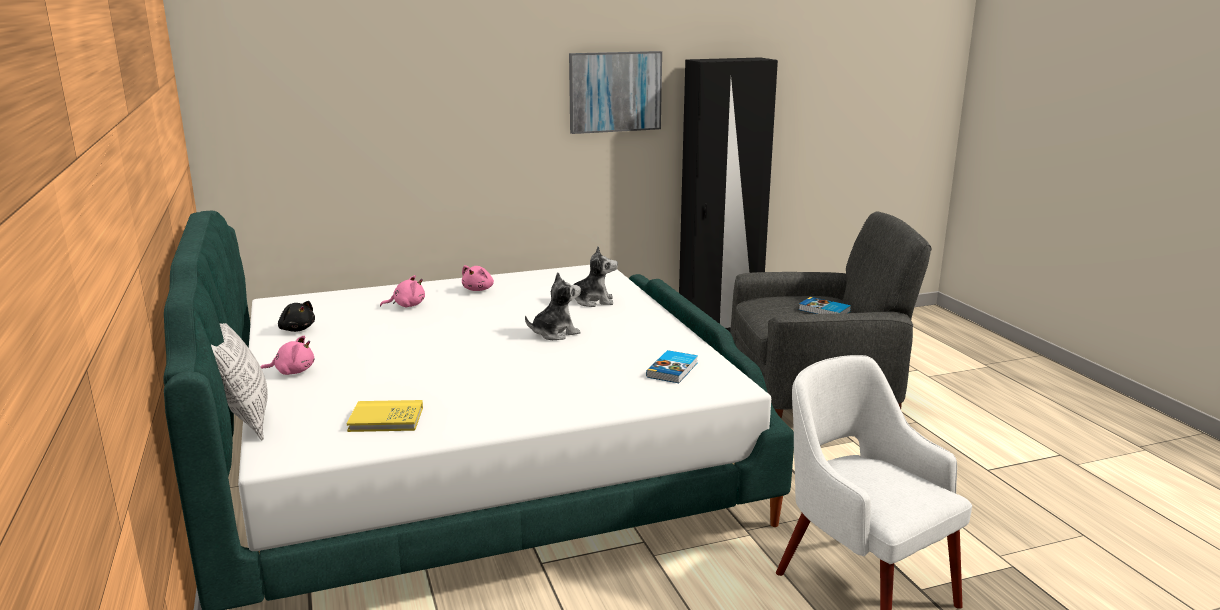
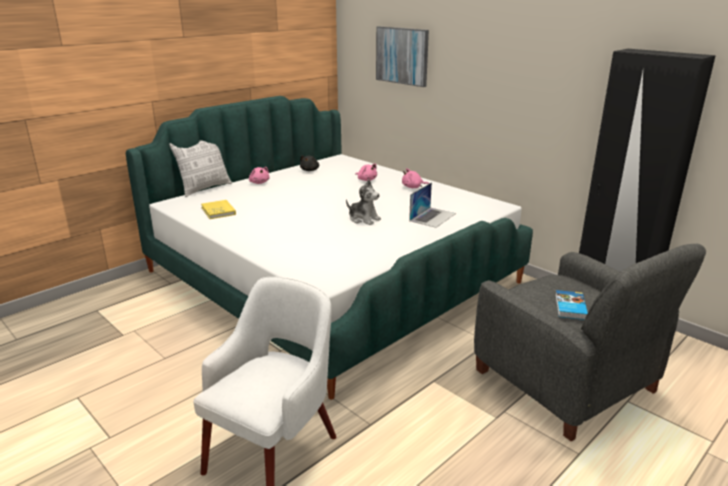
camera: 65 degrees right, 5 degrees up
plush toy [563,246,618,307] -> laptop [409,182,456,228]
picture [569,51,662,134] -> picture moved to [376,26,429,87]
book [646,350,698,383] -> none

